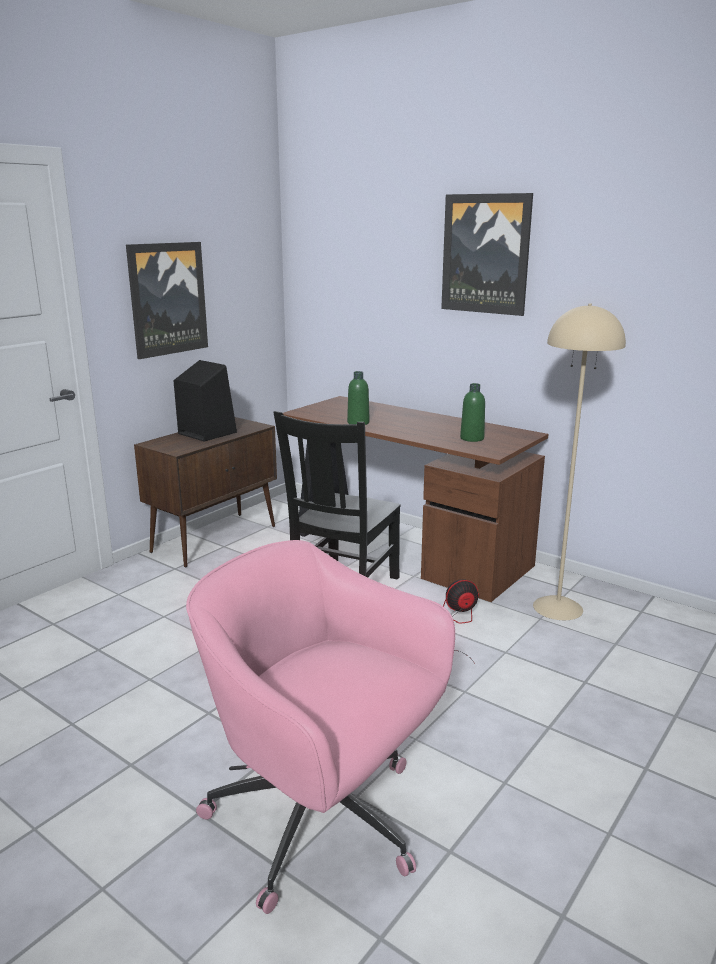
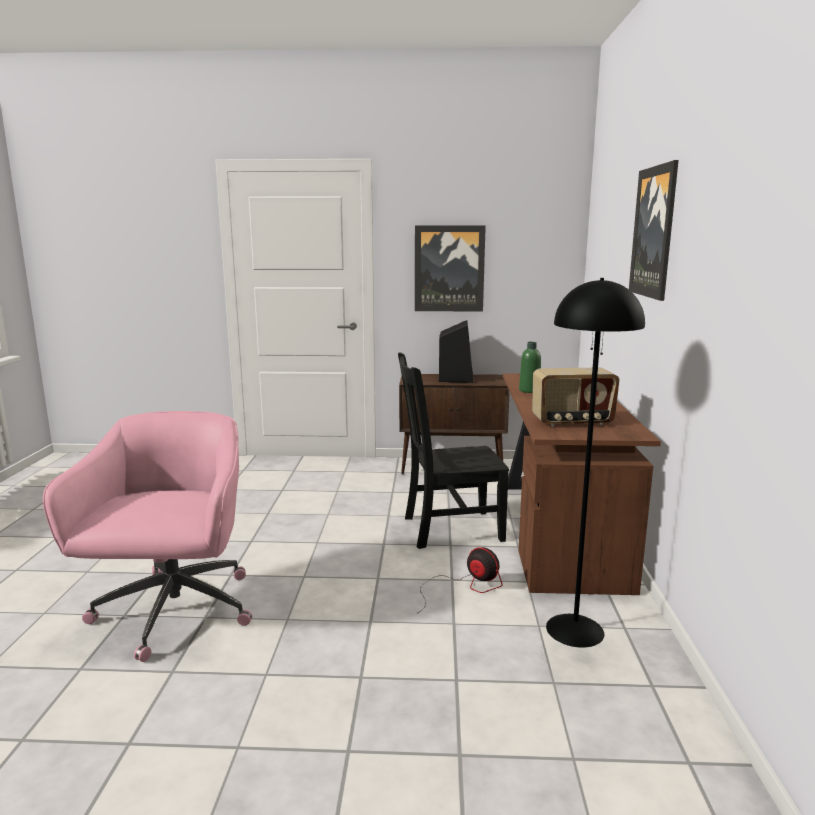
camera: 55 degrees right, 5 degrees down
green bottle [460,383,485,442] -> radio [532,367,619,427]
beige floor lamp [533,304,626,620] -> black floor lamp [546,278,645,648]

